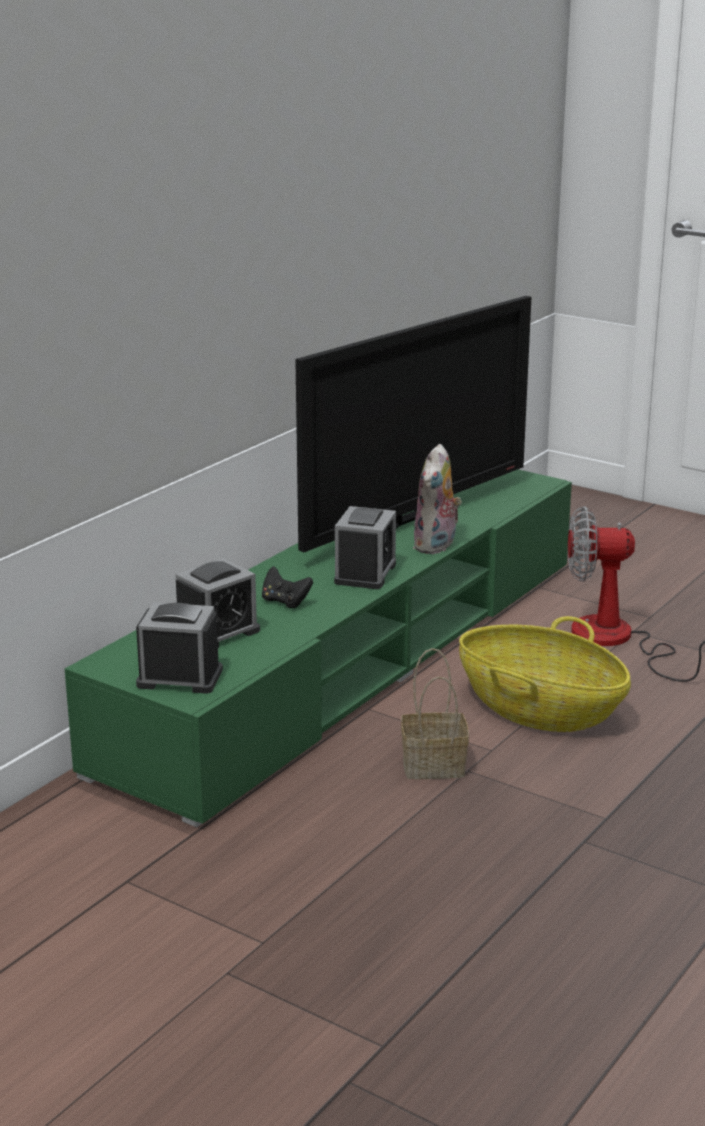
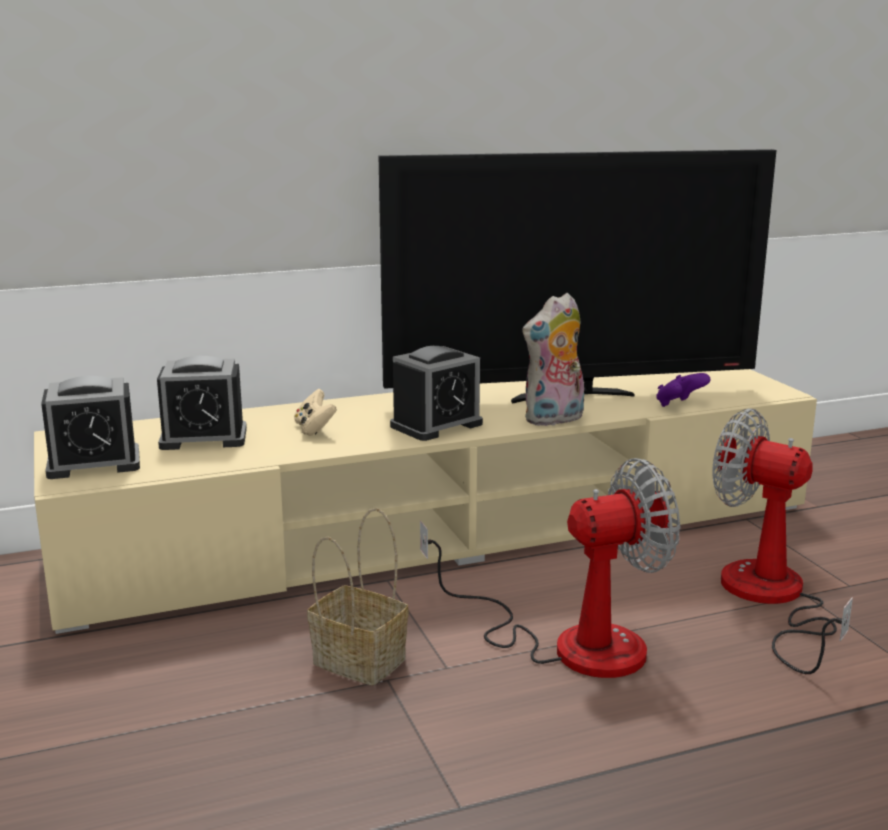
camera: 35 degrees right, 5 degrees down
green tv stand [65,469,572,827] -> beige tv stand [34,369,817,634]
alarm clock [136,602,223,694] -> alarm clock turned 120 degrees clockwise [41,376,140,479]
black game controller [262,566,313,608] -> beige game controller [294,389,337,436]
basket [459,616,631,732] -> fan [420,458,680,678]
none -> purple game controller [656,373,710,407]

